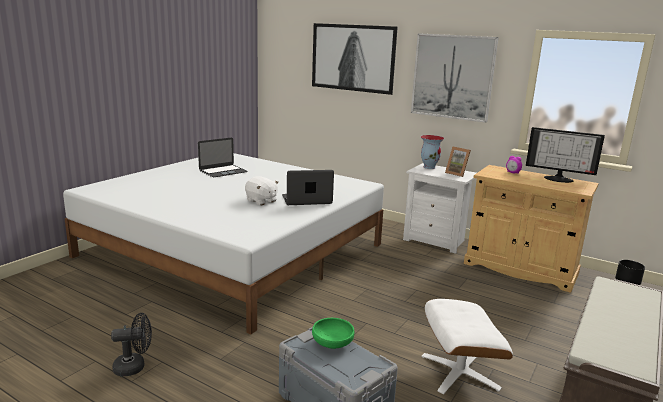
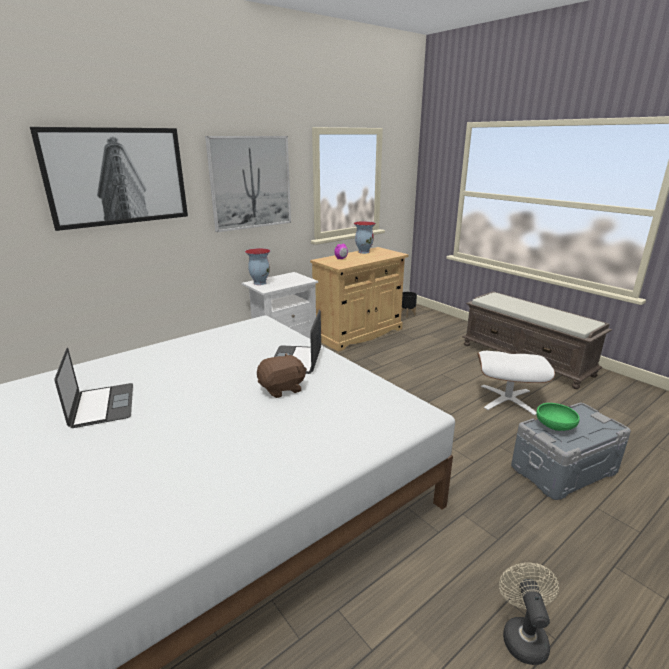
camera: 70 degrees left, 5 degrees up
black fan [111,313,152,376] -> beige fan [499,563,559,665]
white plush toy [245,176,278,205] -> brown plush toy [257,353,307,398]
picture frame [445,146,471,177] -> none
monitor [526,127,605,183] -> vase [354,221,376,254]

